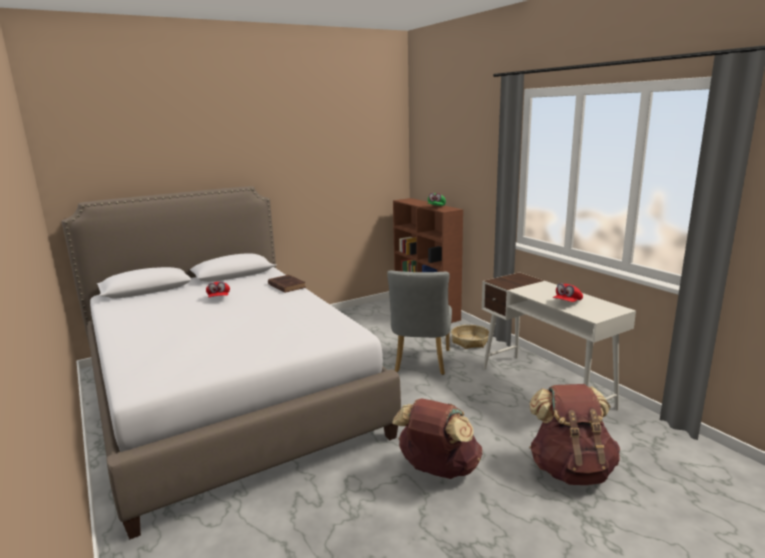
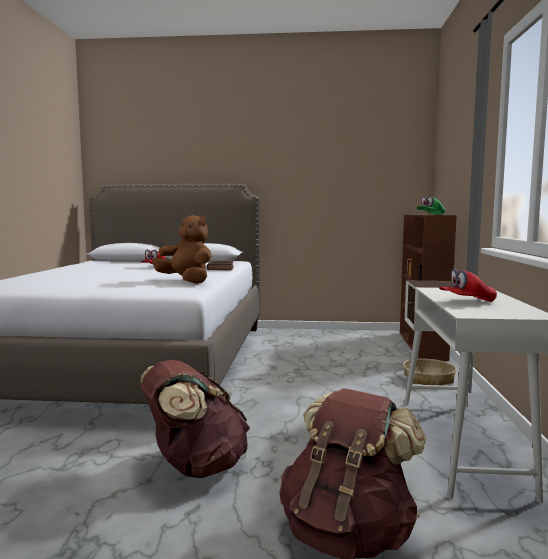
camera: 35 degrees right, 10 degrees down
grey chair [387,270,452,375] -> none
none -> brown plush toy [152,214,212,284]

